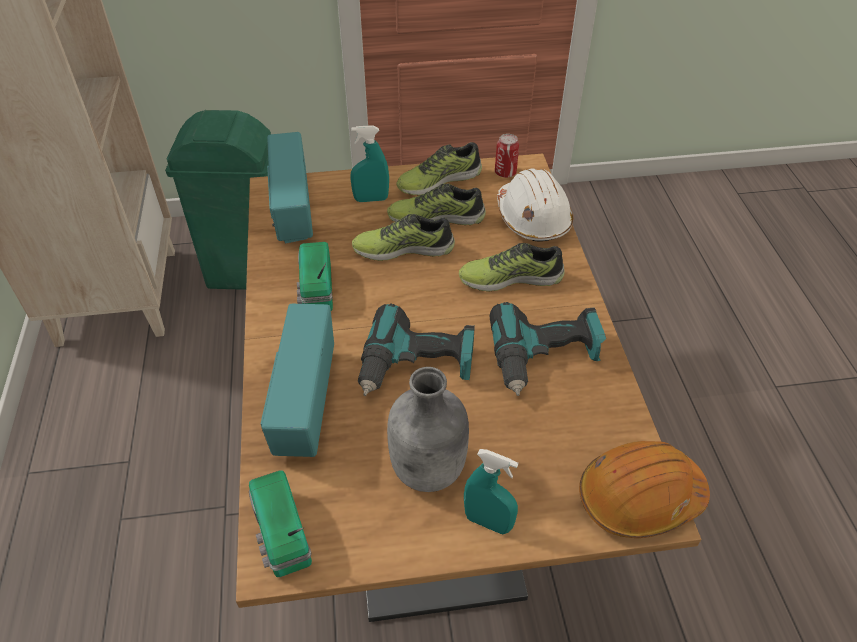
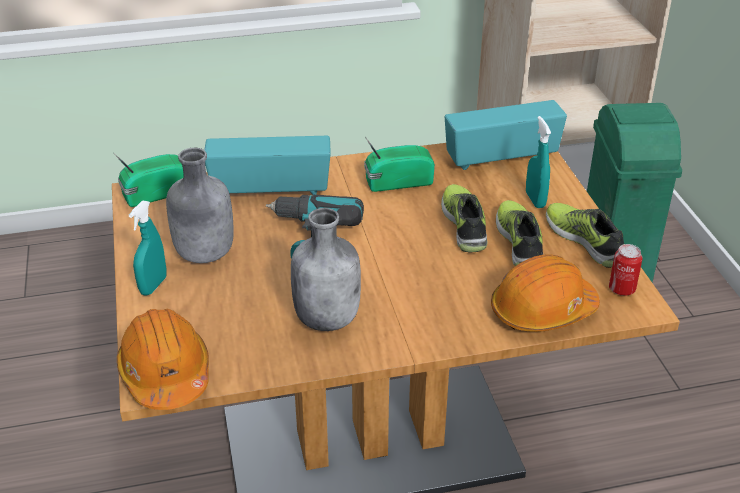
camera: 85 degrees right, 10 degrees down
shoe [459,243,565,292] -> none
power drill [490,302,606,396] -> grey bottle [291,208,361,331]
white hard hat [497,168,574,242] -> orange hard hat [491,254,600,332]

